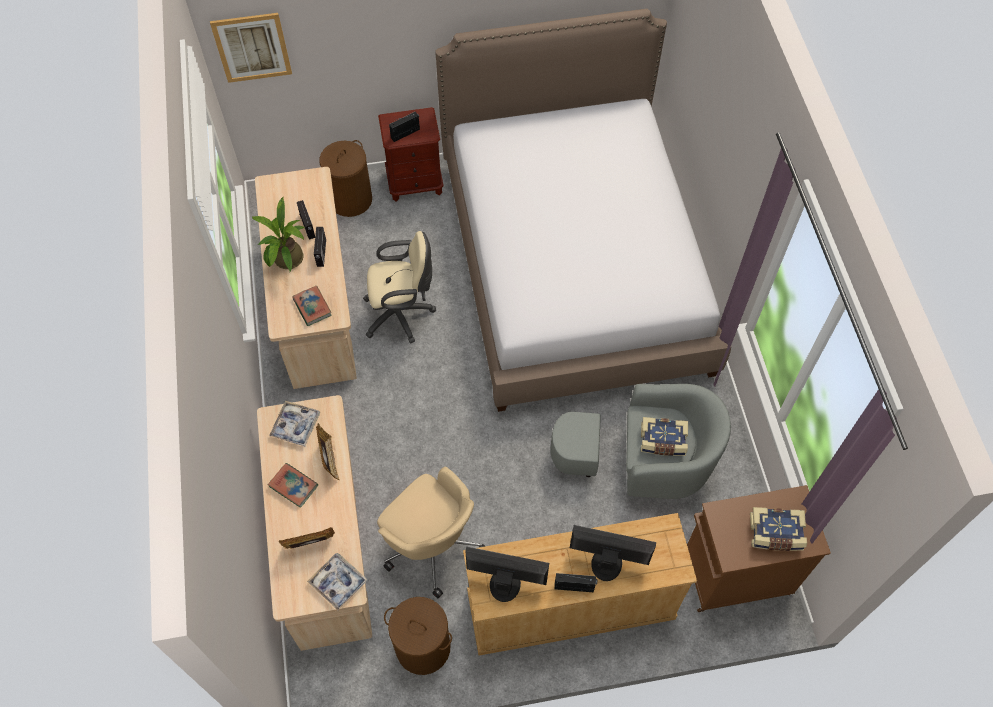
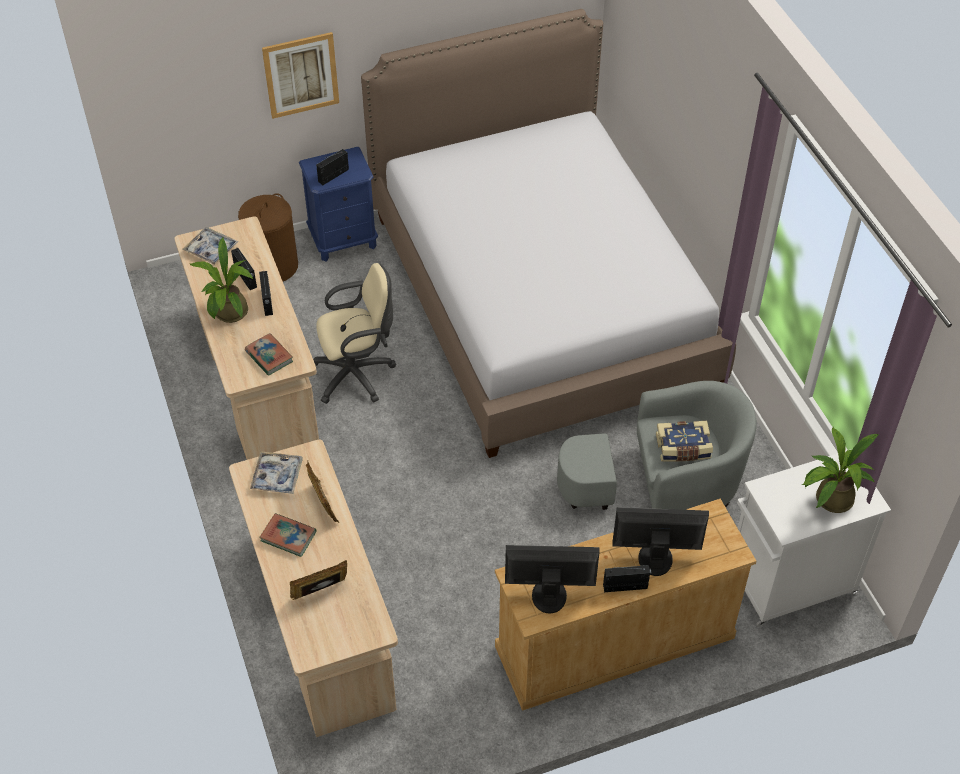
camera: 10 degrees left, 10 degrees down
picture [210,13,292,83] -> picture moved to [262,32,339,119]
tray [307,553,367,610] -> tray moved to [182,227,238,265]
beige office chair [377,467,485,598] -> none
brown nightstand [378,107,444,202] -> blue nightstand [299,147,378,262]
brown laundry basket [384,597,452,675] -> none
brown cabinet [687,485,831,612] -> white cabinet [737,449,891,627]
book [750,507,807,551] -> potted plant [802,427,879,513]

